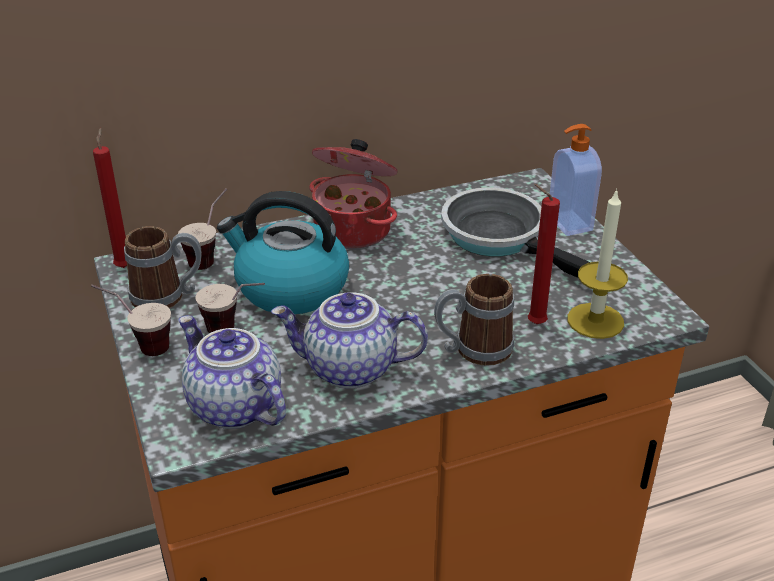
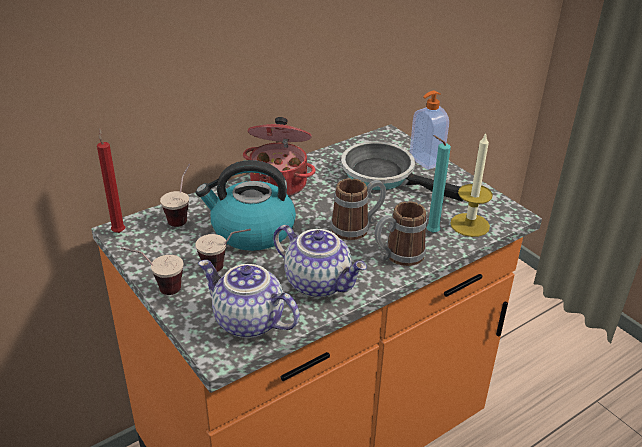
camera: 15 degrees left, 0 degrees up
mug [124,226,202,308] -> mug moved to [330,178,386,240]
teapot [271,292,428,389] -> teapot turned 135 degrees counterclockwise [273,225,367,298]
red candle [528,184,560,324] -> turquoise candle [427,135,451,233]

